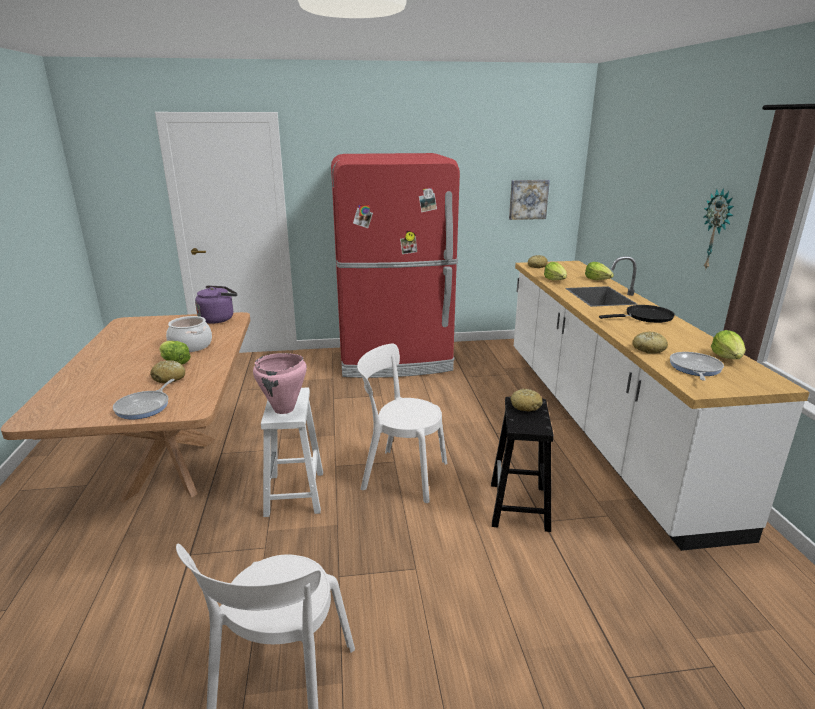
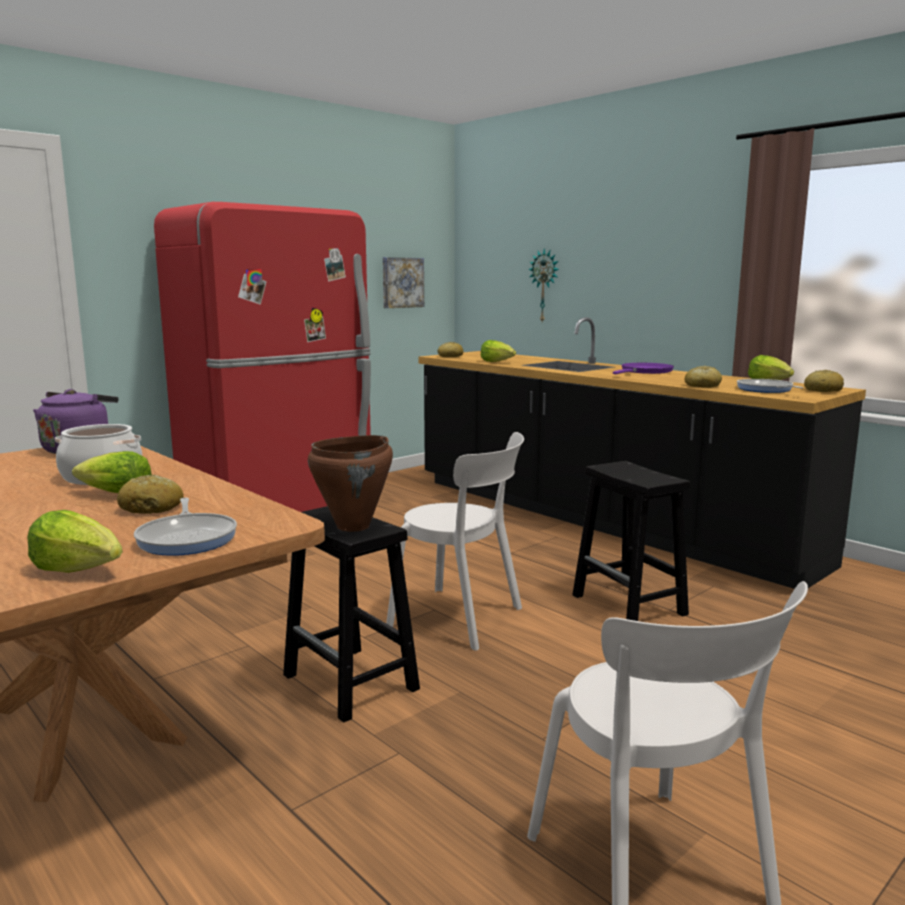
camera: 35 degrees left, 10 degrees down
pink cooking pot [253,353,307,414] -> brown cooking pot [308,435,393,532]
white stool [261,388,323,517] -> black stool [283,506,420,723]
white chair [357,344,447,503] -> white chair turned 135 degrees counterclockwise [386,432,524,650]
bread [511,389,543,412] -> bread moved to [804,370,844,392]
white counter [514,256,810,551] -> black counter [419,317,866,589]
lettuce [585,262,614,280] -> lettuce moved to [27,510,123,573]
black frying pan [599,305,675,323] -> purple frying pan [613,363,674,374]
wall clock [704,188,734,270] -> wall clock moved to [528,248,559,322]

